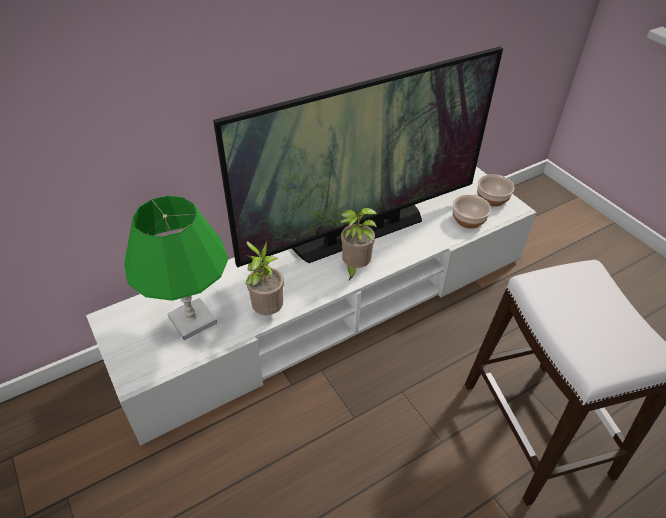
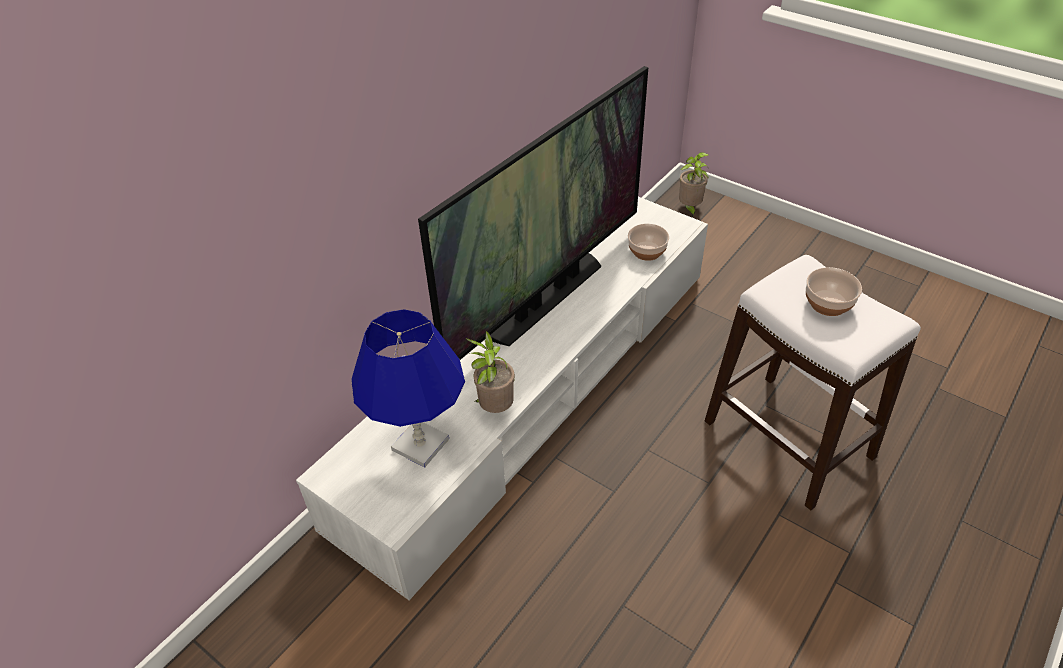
camera: 20 degrees left, 0 degrees up
green table lamp [124,196,229,340] -> blue table lamp [351,309,465,468]
potted plant [340,208,377,280] -> potted plant moved to [679,152,709,218]
bowl [477,174,514,207] -> bowl moved to [806,267,862,316]

